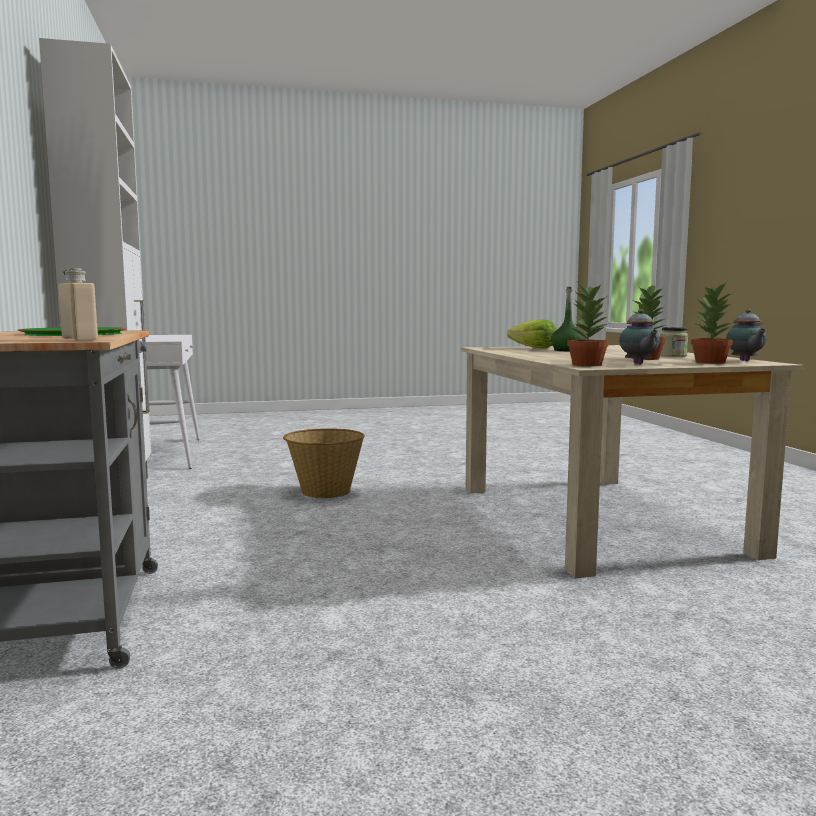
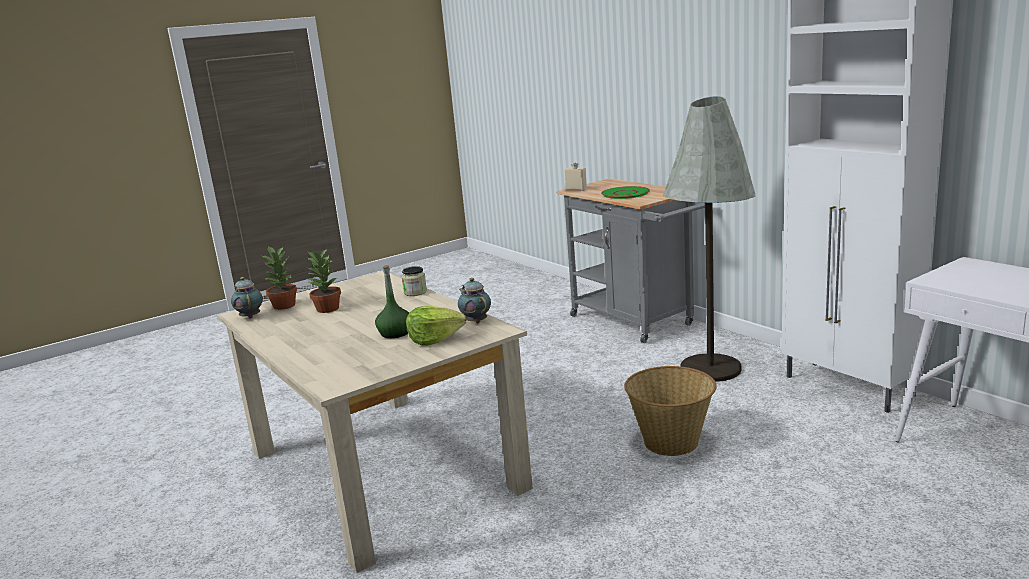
camera: 160 degrees right, 10 degrees up
potted plant [567,282,610,366] -> none
teapot [619,309,660,364] -> teapot moved to [458,278,491,323]
jar [660,327,688,357] -> jar moved to [402,266,427,296]
none -> grey floor lamp [663,96,755,382]

